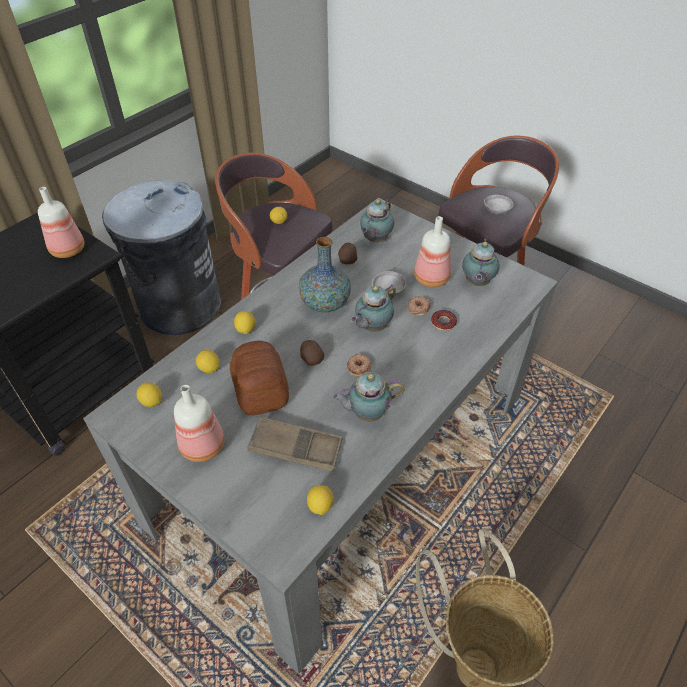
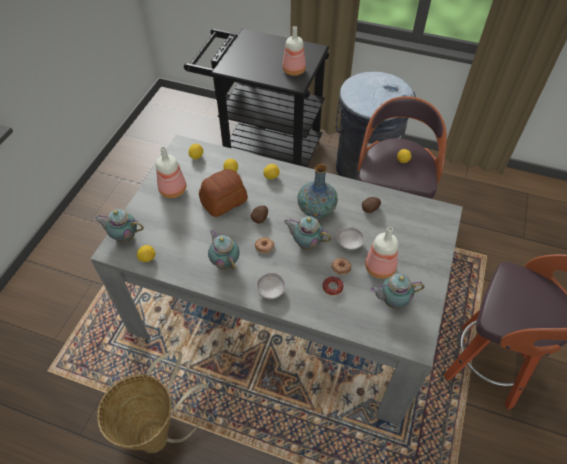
camera: 70 degrees right, 5 degrees up
brown tray [248,417,342,472] -> none
teapot [360,199,394,242] -> teapot moved to [94,209,144,243]
grey bowl [484,195,513,215] -> grey bowl moved to [256,272,286,299]

